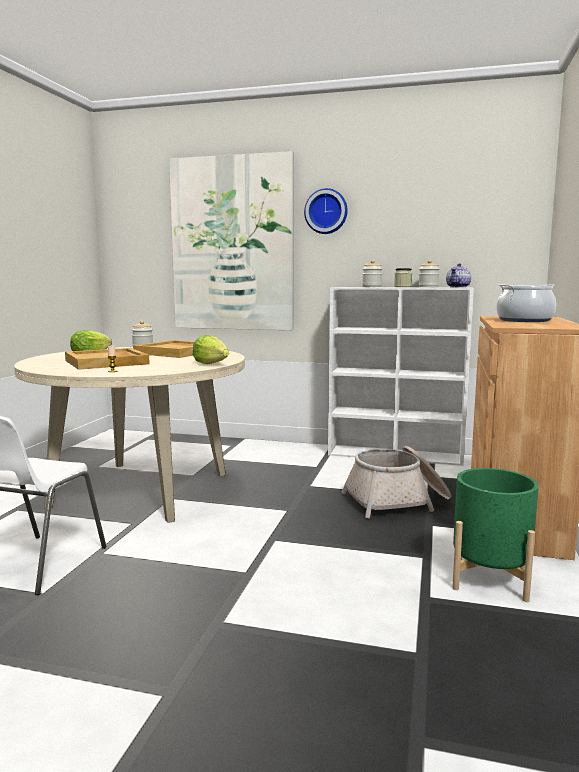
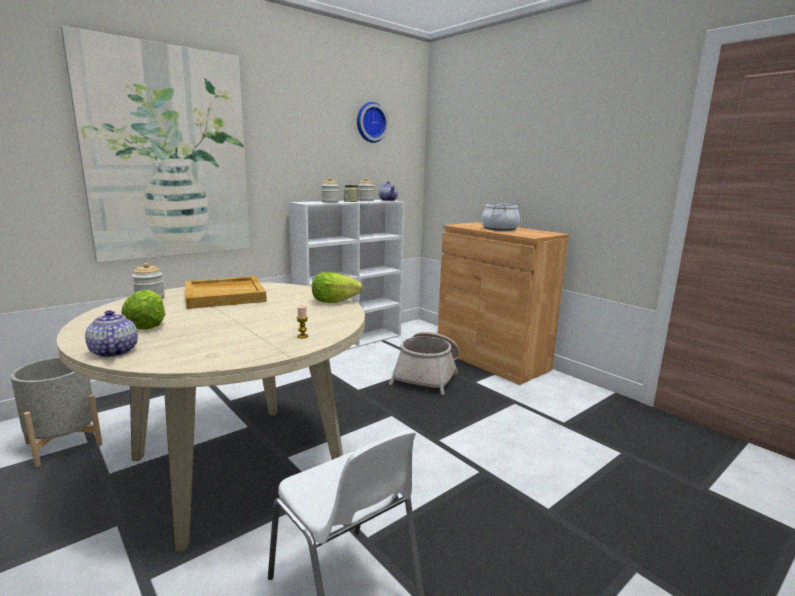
camera: 55 degrees left, 5 degrees up
beige tray [65,348,150,370] -> none
wall clock [304,188,348,234] -> wall clock moved to [357,102,389,143]
green planter [452,468,539,602] -> none
none -> grey planter [10,357,102,467]
none -> teapot [85,310,138,358]

